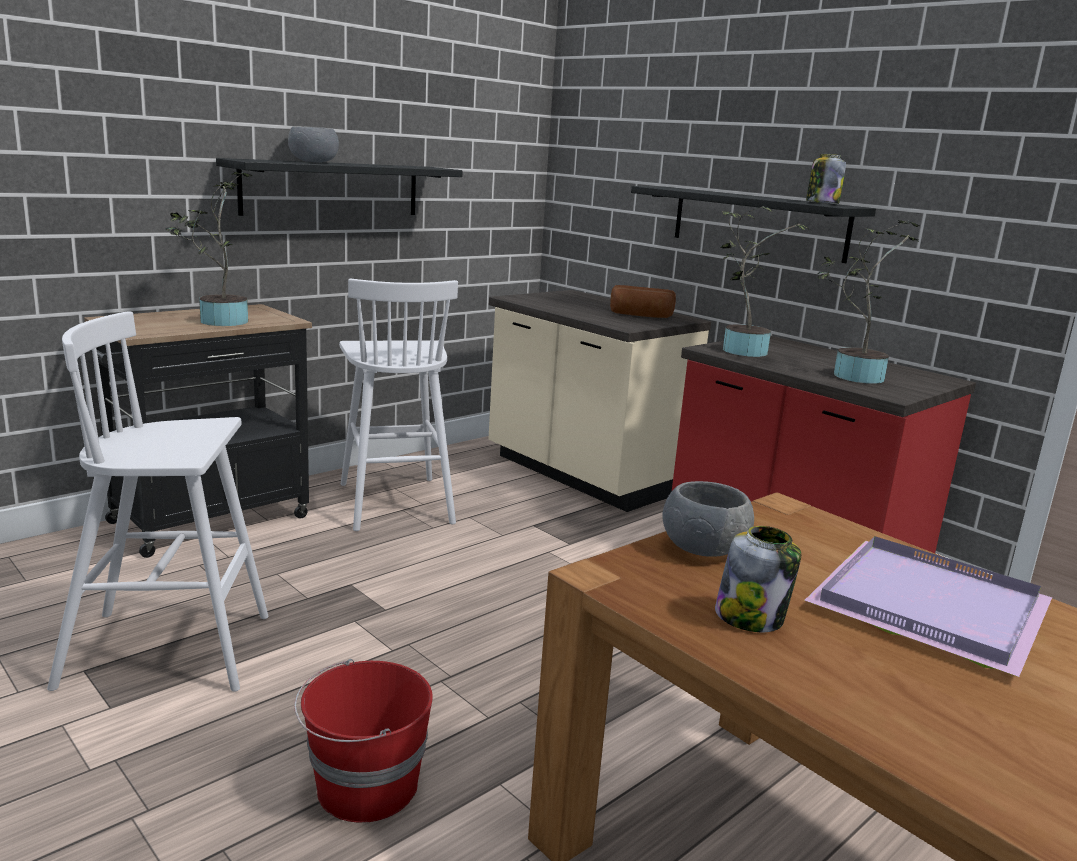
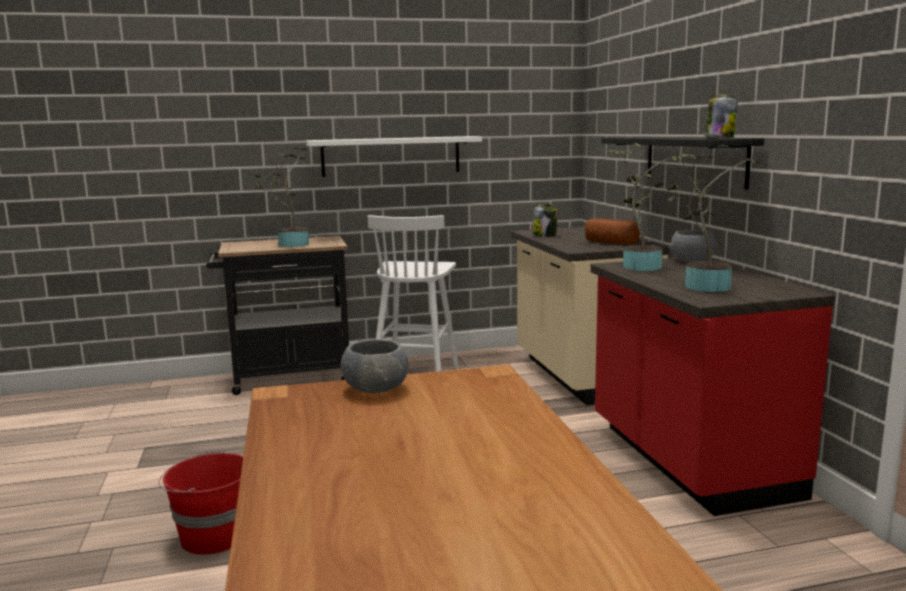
camera: 30 degrees right, 5 degrees down
white stool [47,311,269,692] -> none
black shelf [216,158,463,216] -> white shelf [306,136,482,177]
grey bowl [288,126,339,163] -> grey bowl moved to [671,230,716,262]
jar [715,526,801,632] -> jar moved to [533,204,558,237]
purple tray [804,536,1052,677] -> none

